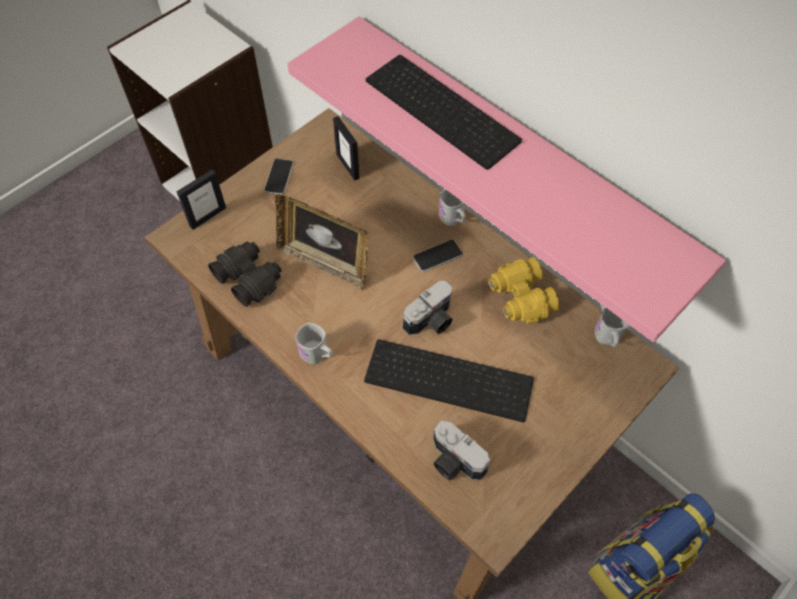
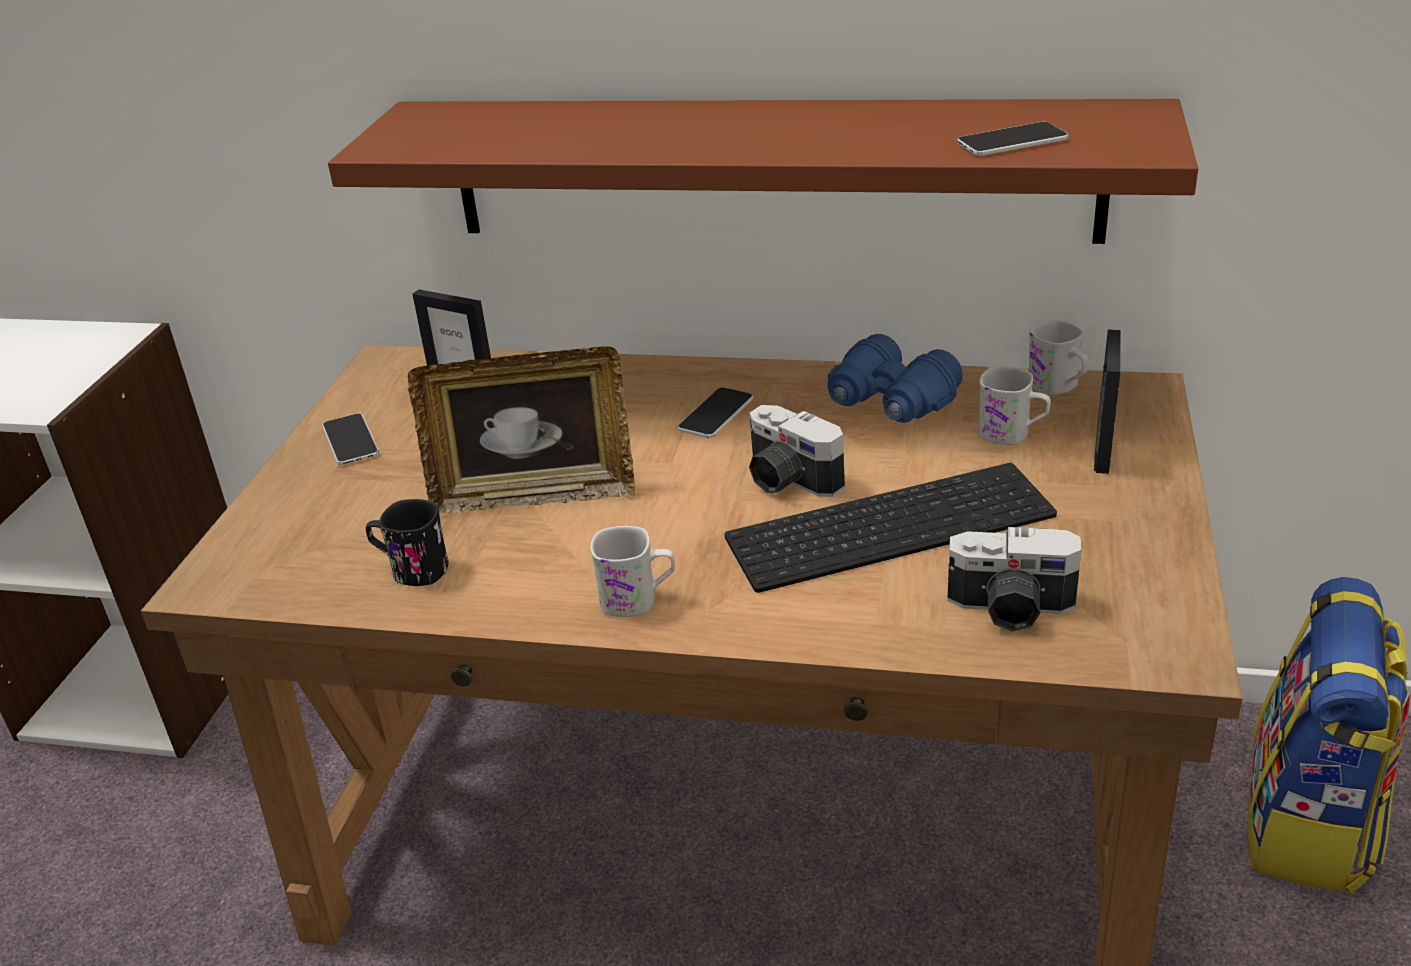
camera: 30 degrees left, 25 degrees down
picture frame [177,170,226,230] -> picture frame moved to [1094,330,1121,474]
black binoculars [208,242,282,307] -> black mug [366,499,449,586]
pink shelf [287,16,726,342] -> brown shelf [328,99,1198,244]
keyboard [366,55,522,170] -> none
camera [403,281,453,335] -> camera turned 120 degrees clockwise [749,405,845,497]
white mug [439,189,466,226] -> white mug moved to [978,366,1051,445]
yellow binoculars [489,257,559,324] -> blue binoculars [827,334,963,423]
none -> phone [957,122,1069,156]

